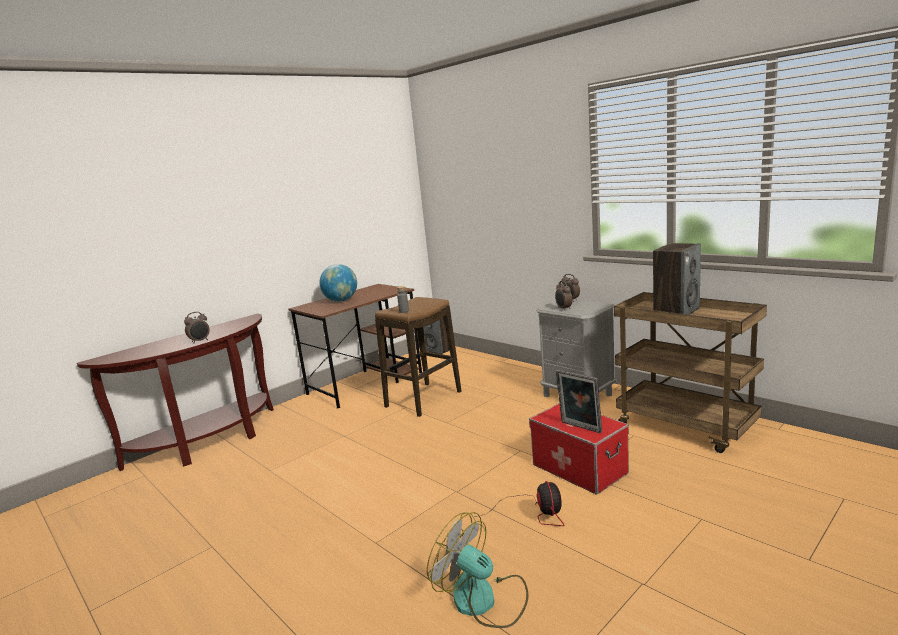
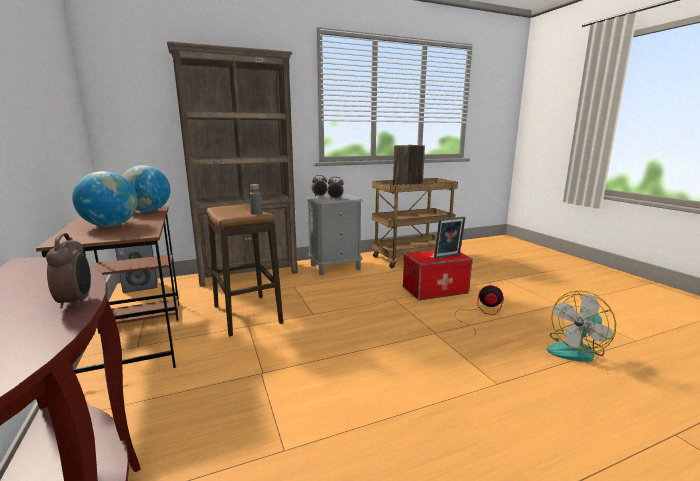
camera: 70 degrees left, 0 degrees up
none -> globe [122,165,170,212]
none -> brown bookcase [167,41,298,287]

